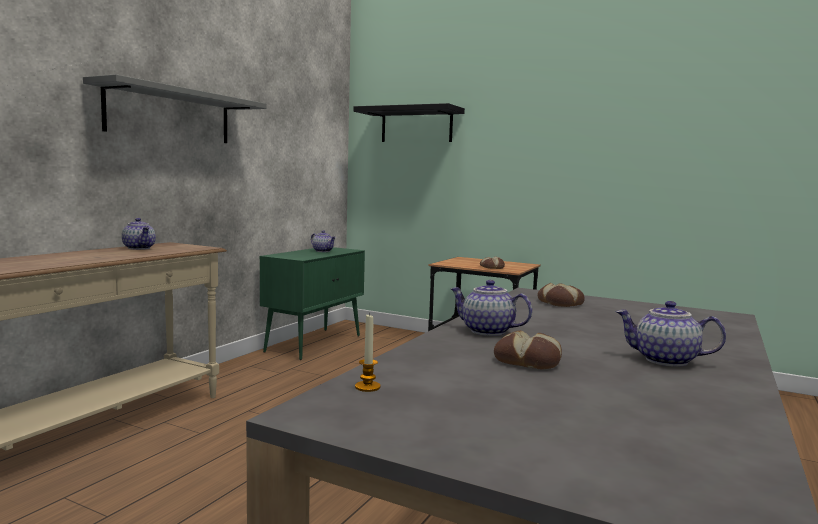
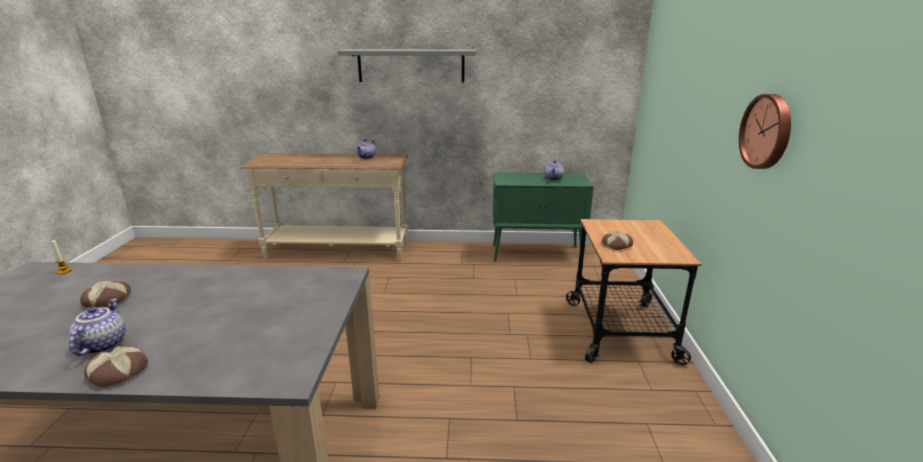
camera: 65 degrees right, 15 degrees up
black shelf [353,103,465,142] -> none
teapot [451,280,532,336] -> none
bread [538,283,585,307] -> bread moved to [84,346,148,387]
none -> wall clock [739,94,791,169]

